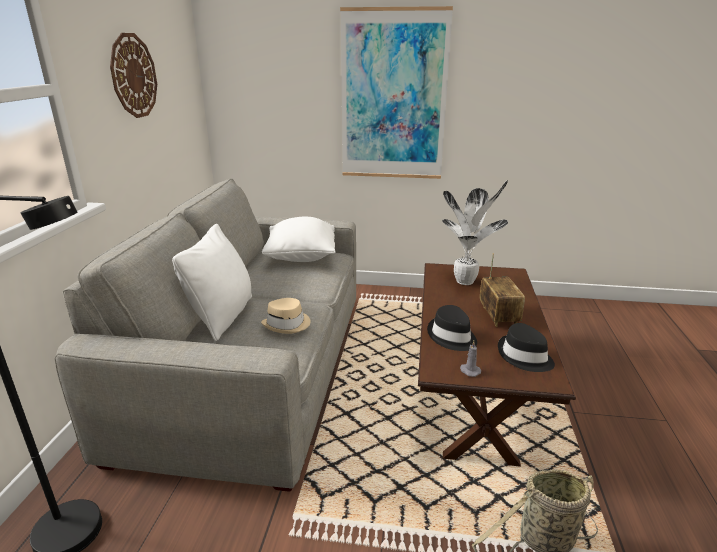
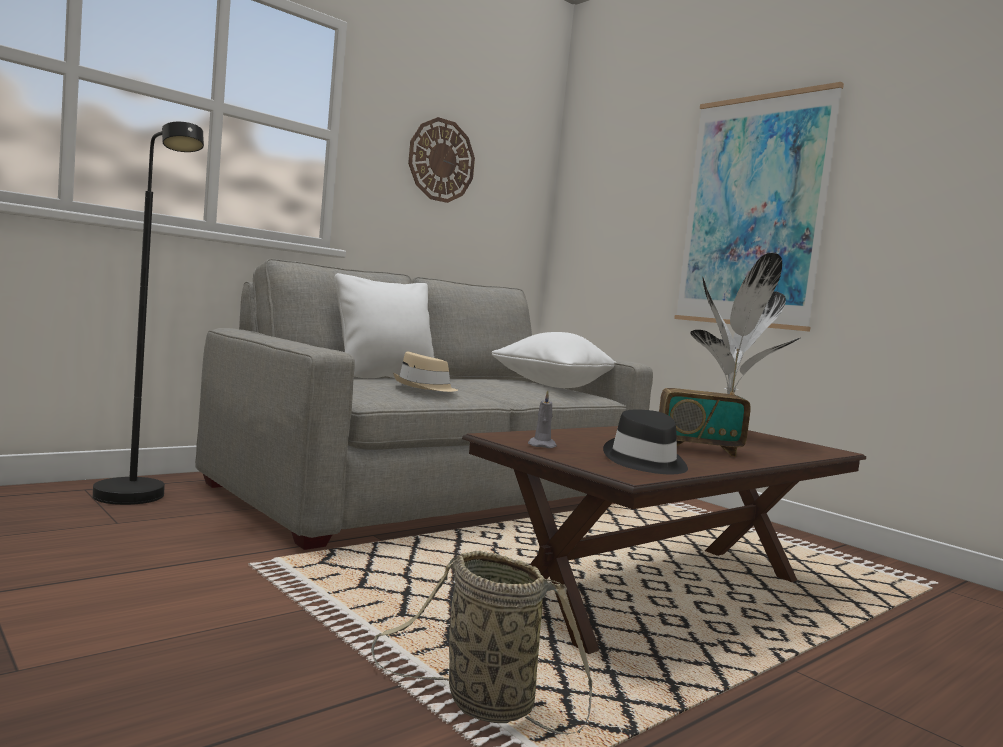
camera: 40 degrees right, 20 degrees down
black hat [427,305,477,351] -> none
radio [480,253,525,327] -> radio turned 60 degrees clockwise [659,349,751,457]

